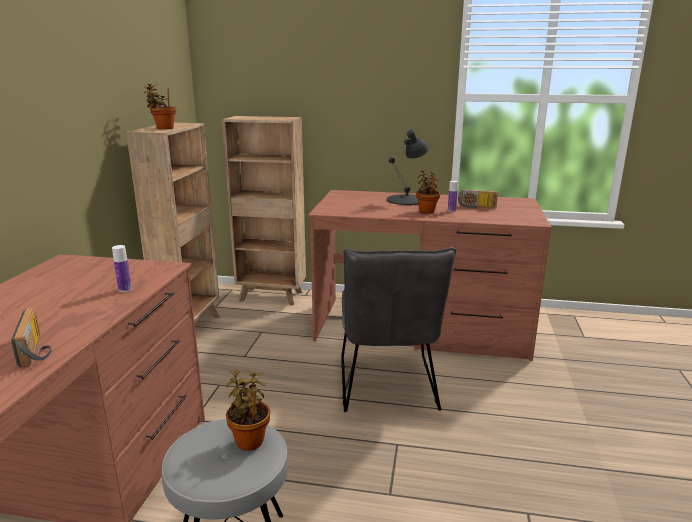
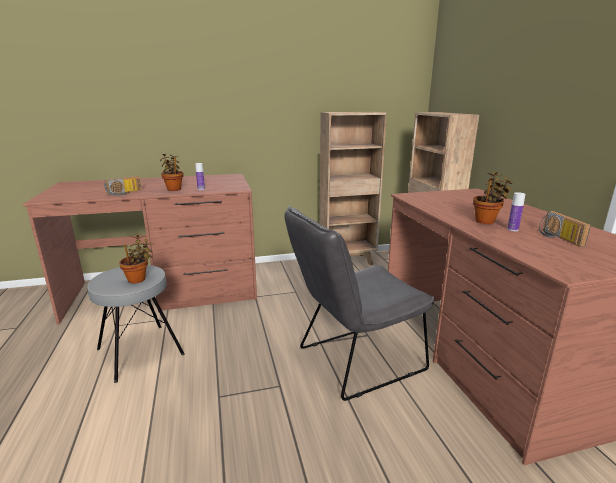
camera: 65 degrees right, 0 degrees up
potted plant [143,84,176,129] -> potted plant moved to [160,153,184,191]
black table lamp [386,130,429,205] -> none

